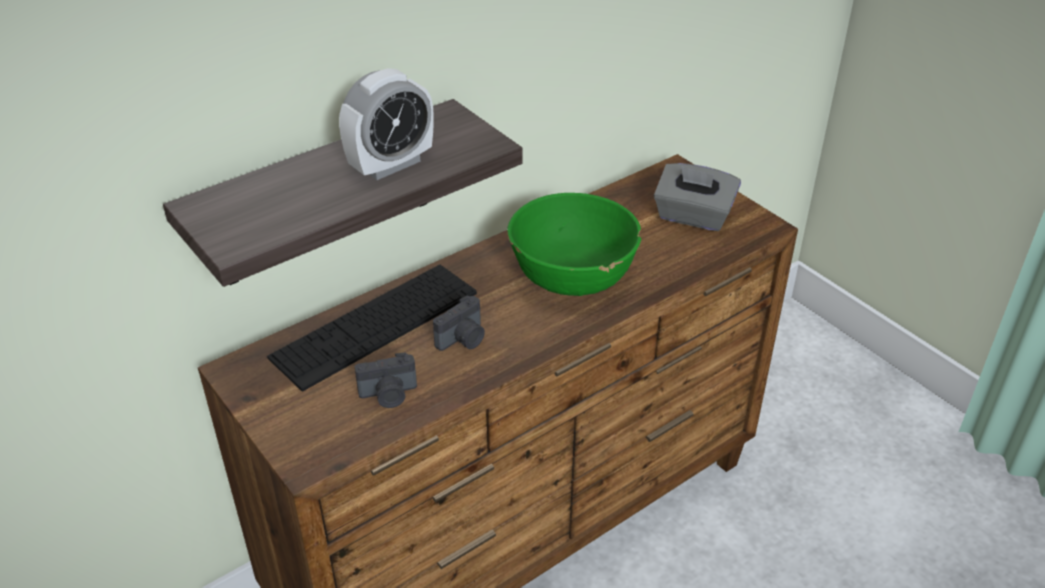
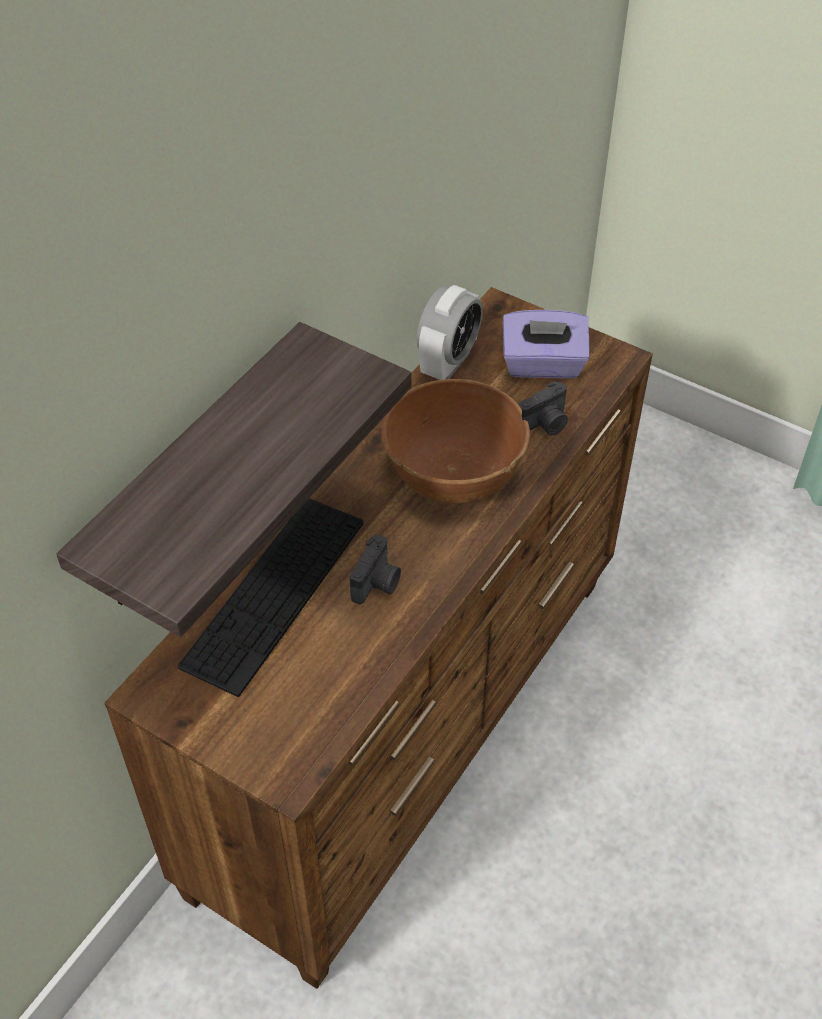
camera: 20 degrees left, 10 degrees up
alarm clock [339,68,434,180] -> alarm clock moved to [417,285,483,380]
camera [355,352,417,408] -> camera moved to [518,381,568,436]
green bowl [507,193,642,296] -> brown bowl [381,379,530,504]
grey tissue box [654,163,741,231] -> purple tissue box [503,310,590,379]

